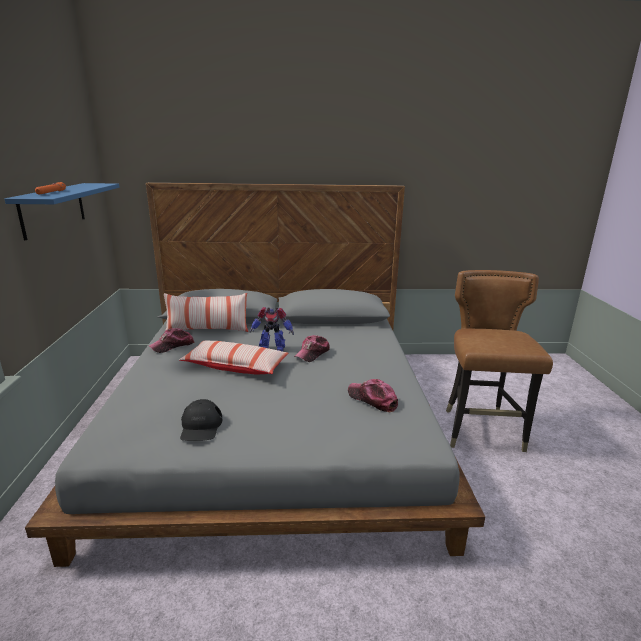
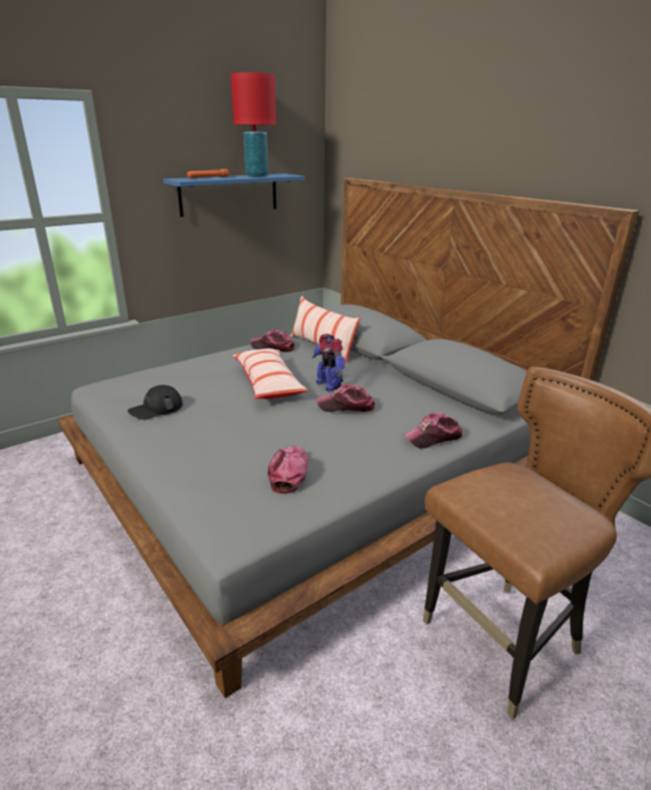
camera: 55 degrees right, 5 degrees up
none -> red table lamp [230,72,276,177]
none -> cap [403,413,463,449]

